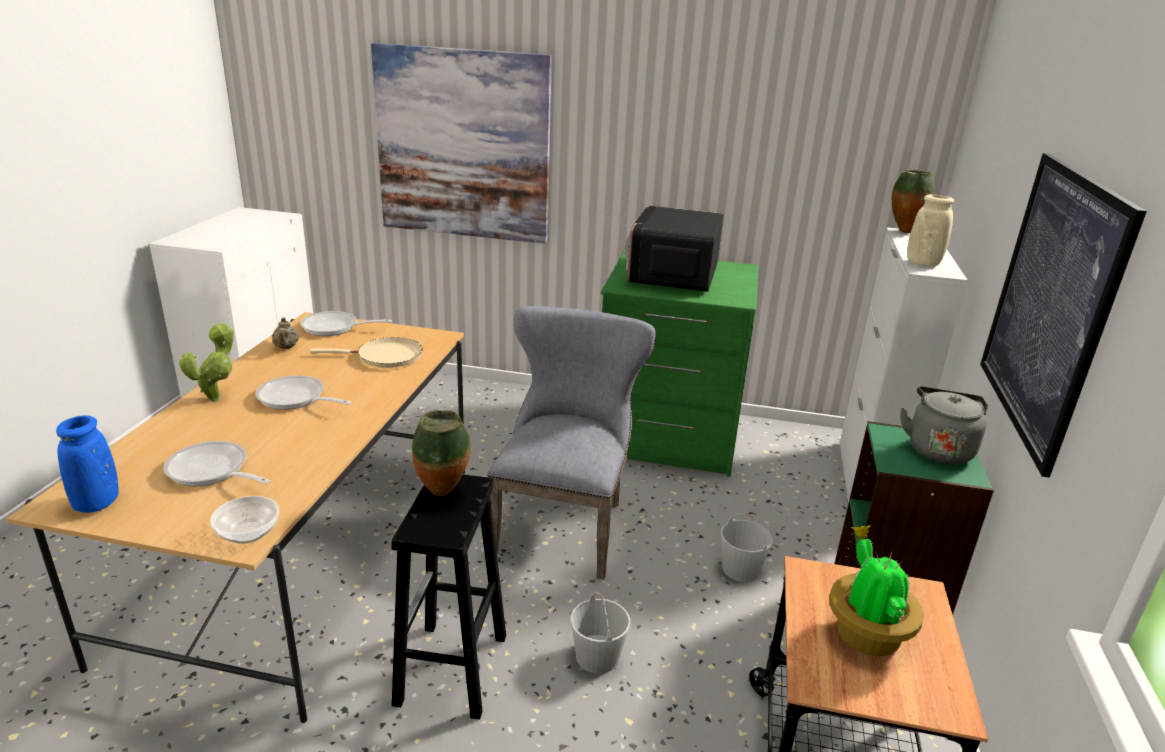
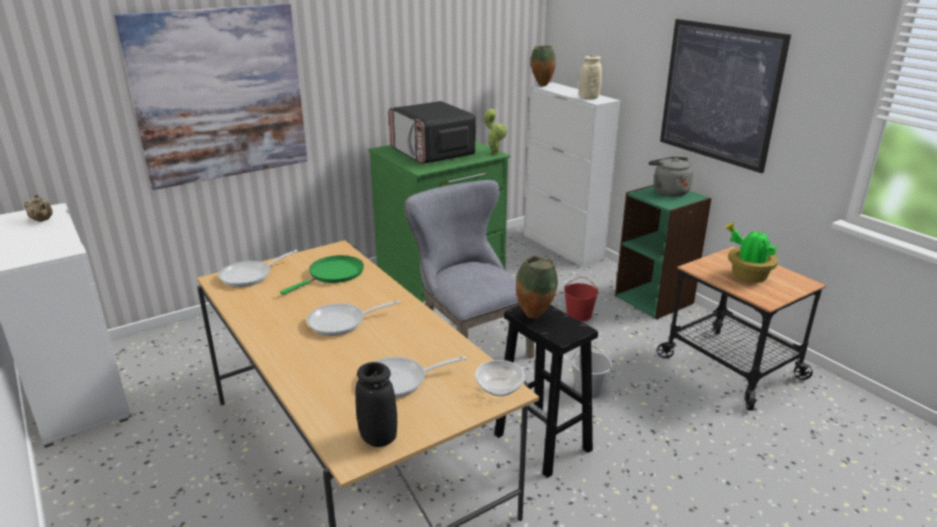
camera: 45 degrees left, 0 degrees up
blue vase [56,415,119,513] -> black vase [355,362,397,447]
potted plant [179,323,234,402] -> potted plant moved to [484,109,507,154]
beige teapot [272,317,299,349] -> beige teapot moved to [24,194,53,222]
beige frying pan [310,337,423,368] -> green frying pan [280,255,364,295]
white bucket [721,513,773,582] -> red bucket [564,276,598,321]

